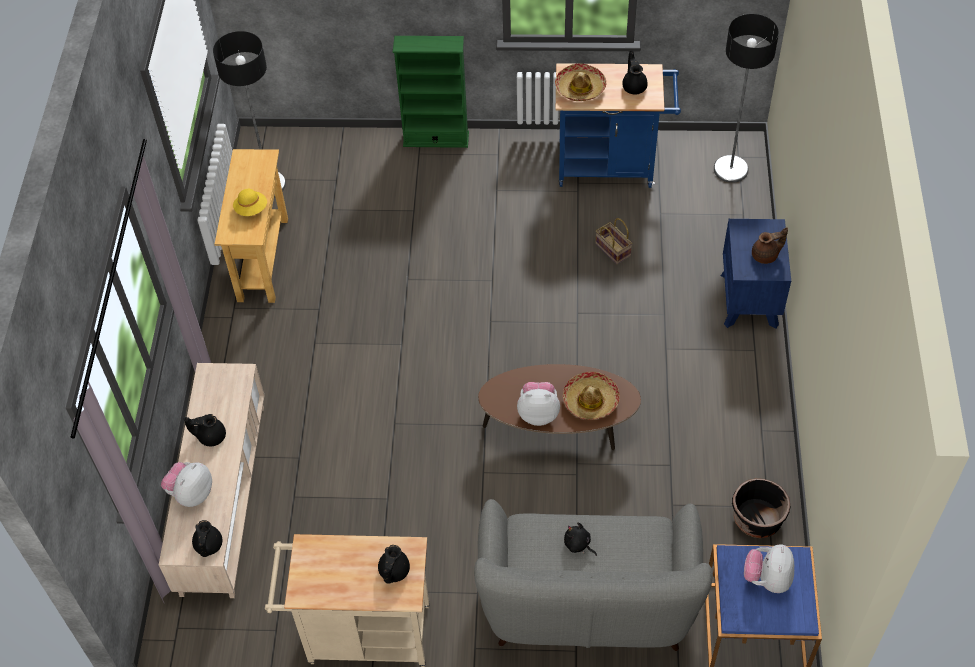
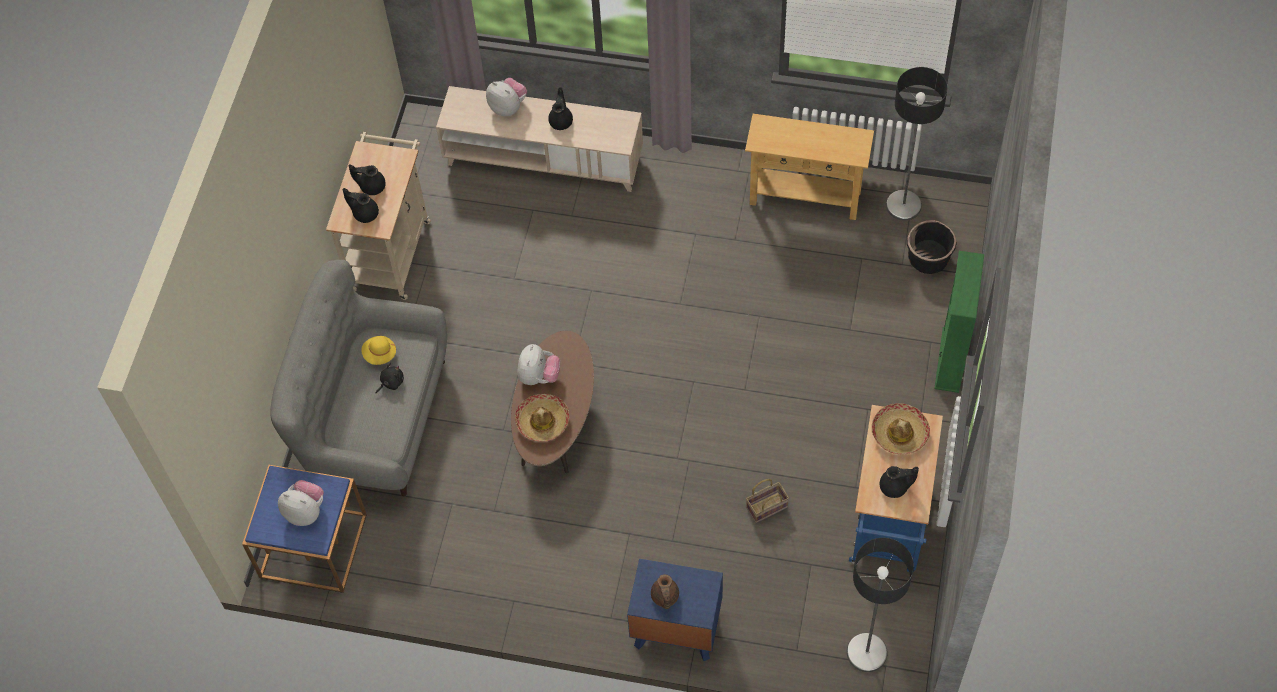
camera: 100 degrees right, 5 degrees up
black teapot [192,520,222,557] -> black teapot moved to [349,164,386,195]
yellow hat [233,189,267,216] -> yellow hat moved to [361,336,396,365]
black planter [732,478,791,538] -> black planter moved to [907,220,957,274]

